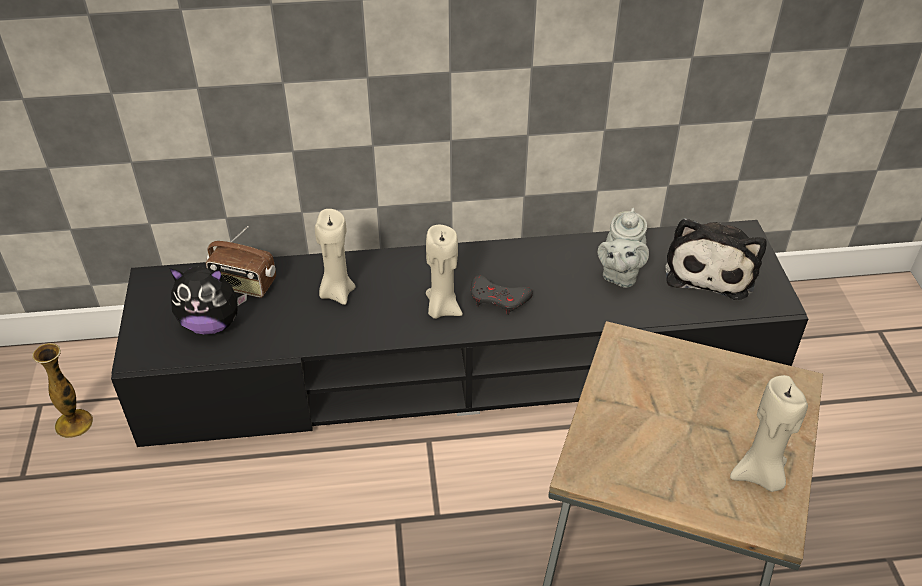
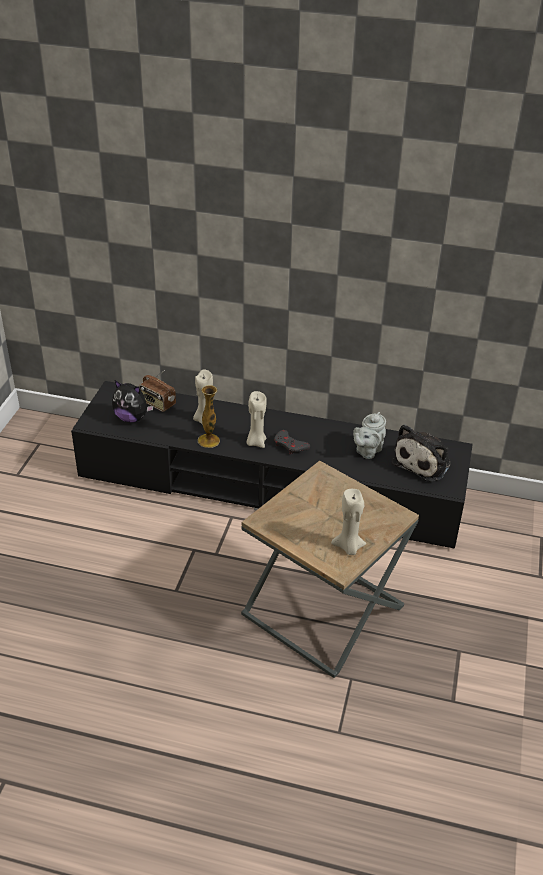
camera: 20 degrees right, 5 degrees down
vase [32,343,93,438] -> vase moved to [198,385,220,448]

